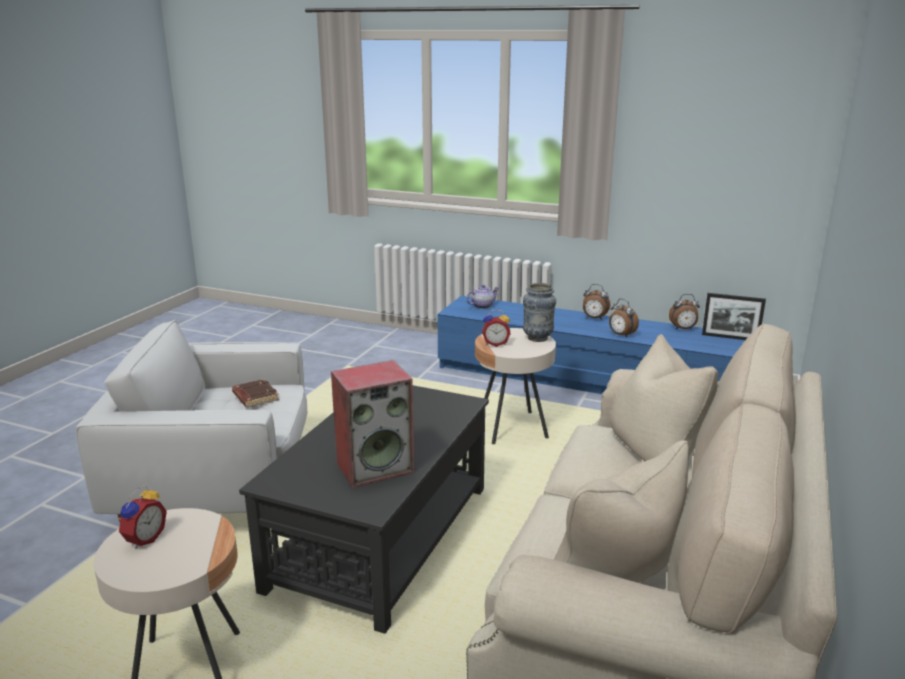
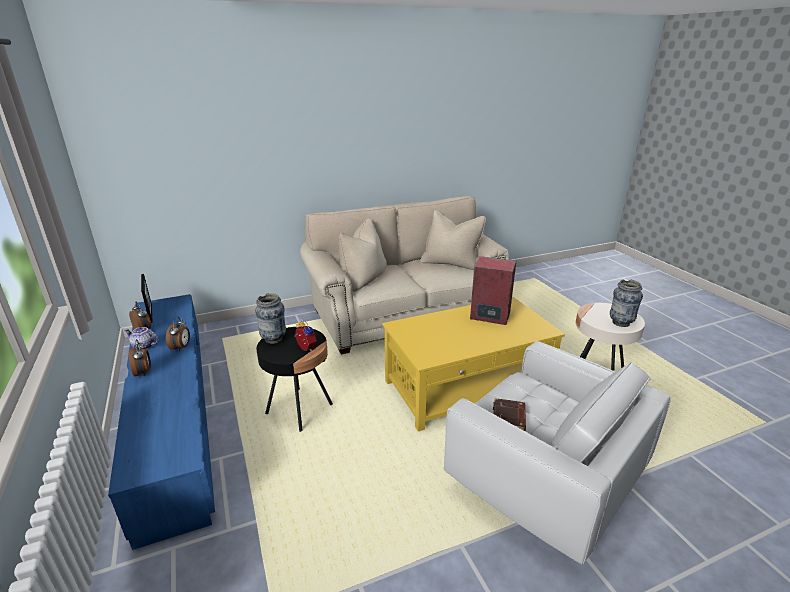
camera: 135 degrees left, 5 degrees up
alarm clock [118,485,167,549] -> vase [610,279,643,327]
black coffee table [239,385,489,634] -> yellow coffee table [382,296,565,431]
teapot [466,285,499,309] -> teapot moved to [124,326,159,349]
beige side table [475,328,556,444] -> black side table [256,327,333,432]

